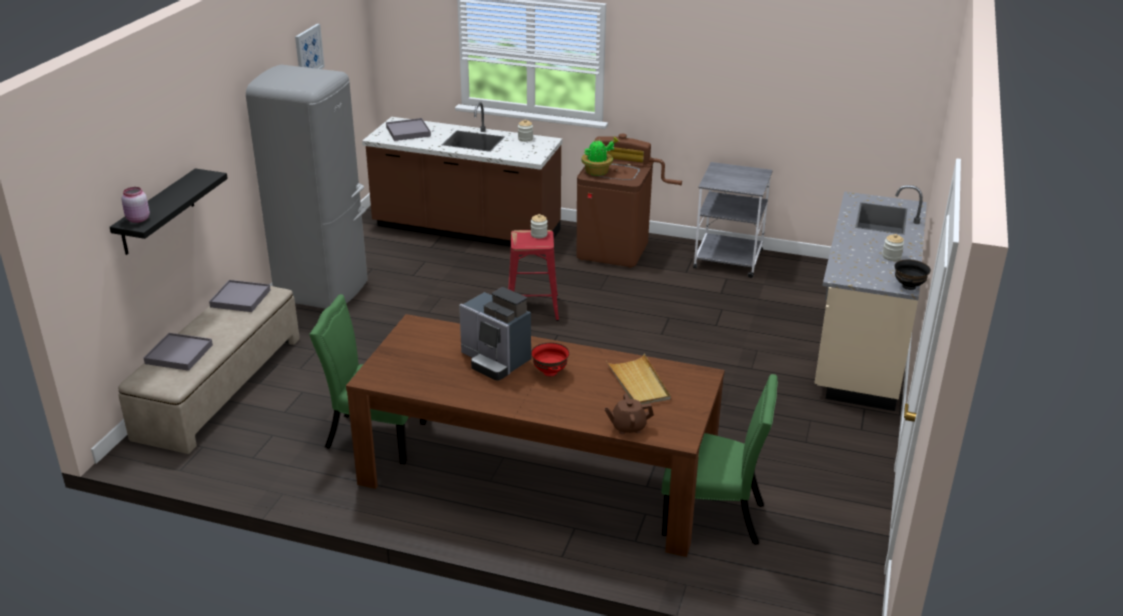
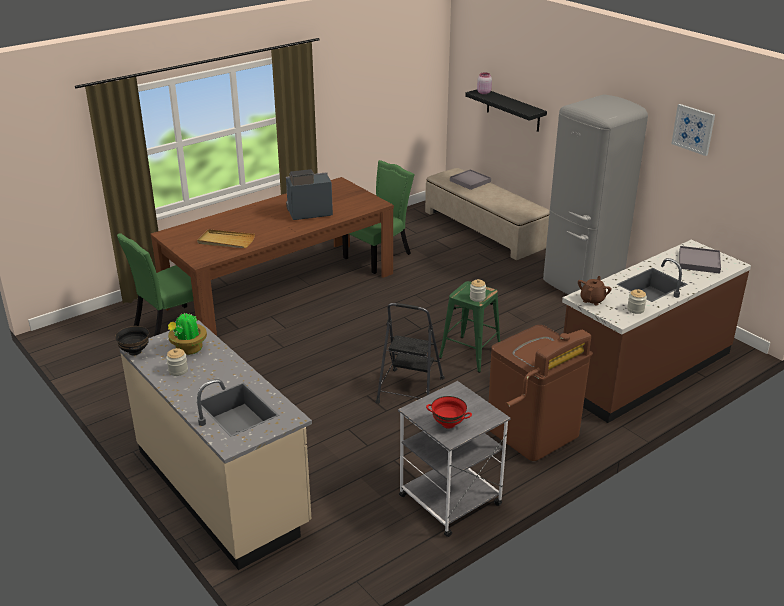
camera: 125 degrees right, 0 degrees up
grey tray [209,280,271,312] -> none
red stool [508,230,559,321] -> green stool [439,281,500,373]
red bowl [531,342,569,376] -> red bowl moved to [426,396,472,429]
potted plant [581,137,620,176] -> potted plant moved to [168,312,207,355]
brown teapot [604,393,654,434] -> brown teapot moved to [578,276,612,306]
none -> black step ladder [375,303,445,403]

